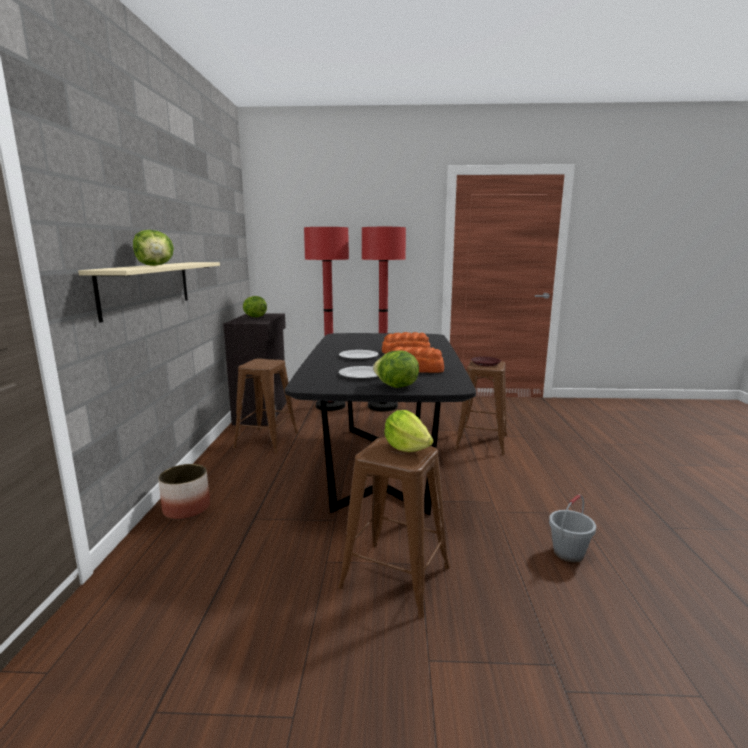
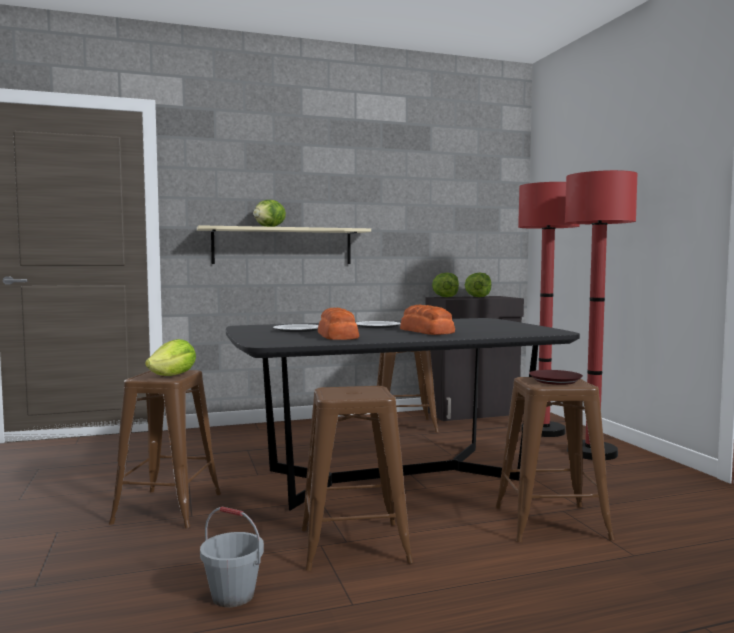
camera: 70 degrees right, 10 degrees down
planter [158,464,210,520] -> none
lettuce [373,350,419,388] -> lettuce moved to [432,273,459,297]
none -> brown stool [301,386,413,571]

